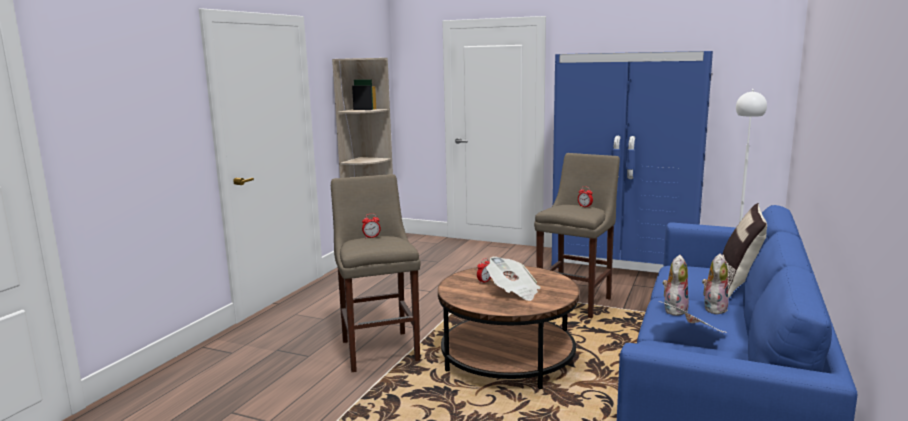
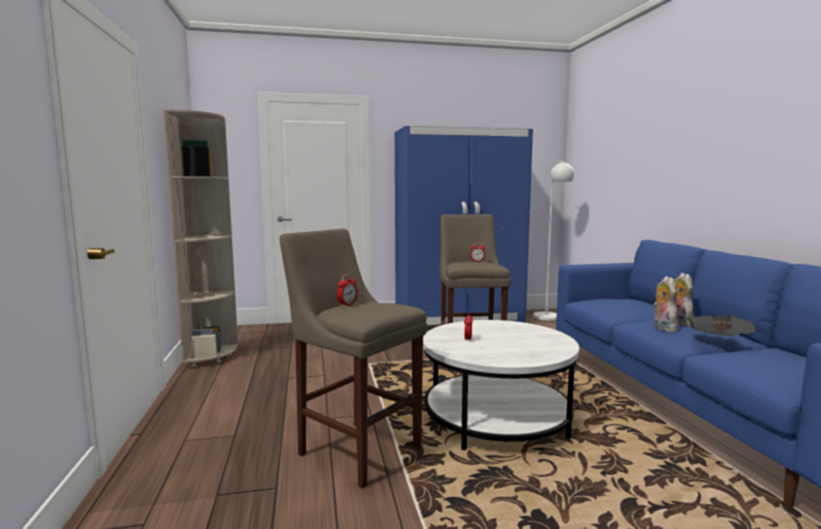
camera: 35 degrees left, 5 degrees down
brown coffee table [438,266,580,389] -> white coffee table [423,320,579,450]
newspaper [486,256,541,301] -> none
pillow [722,203,767,297] -> none

